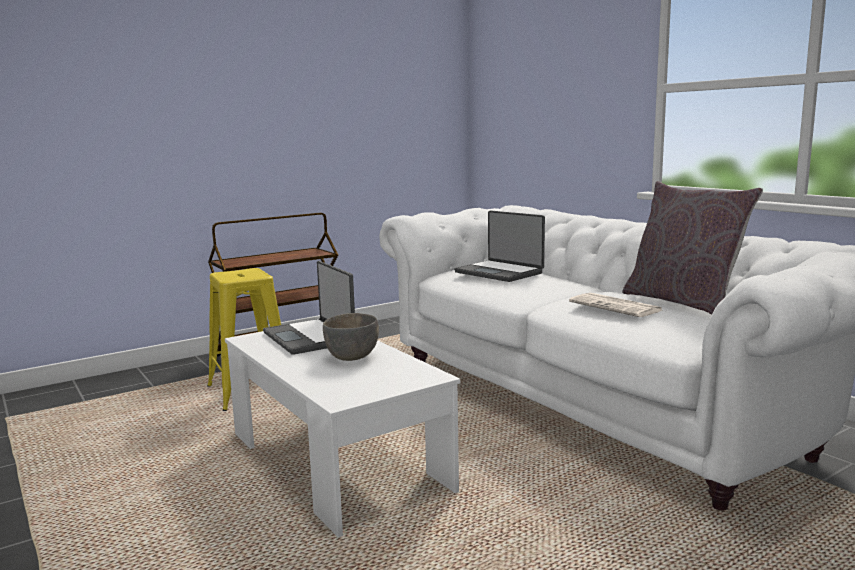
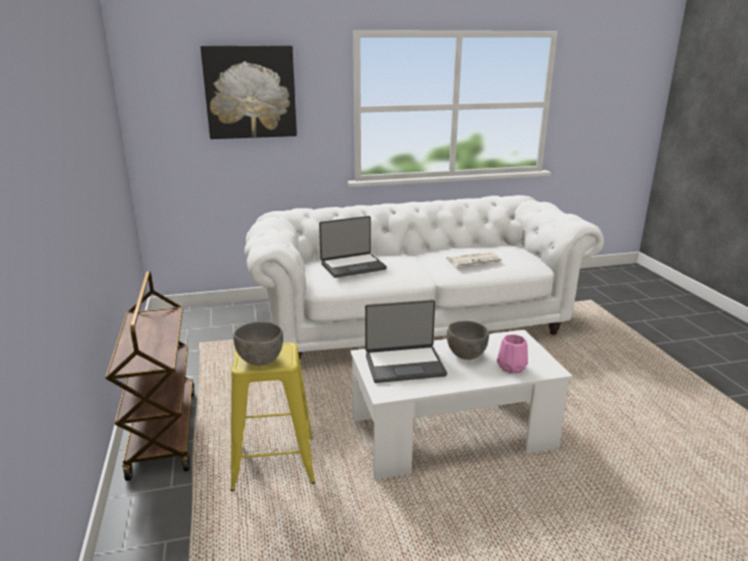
camera: 70 degrees left, 10 degrees up
grey pillow [622,181,763,315] -> none
none -> picture [201,46,297,139]
none -> grey bowl [233,322,283,366]
none -> pink vase [497,334,528,374]

